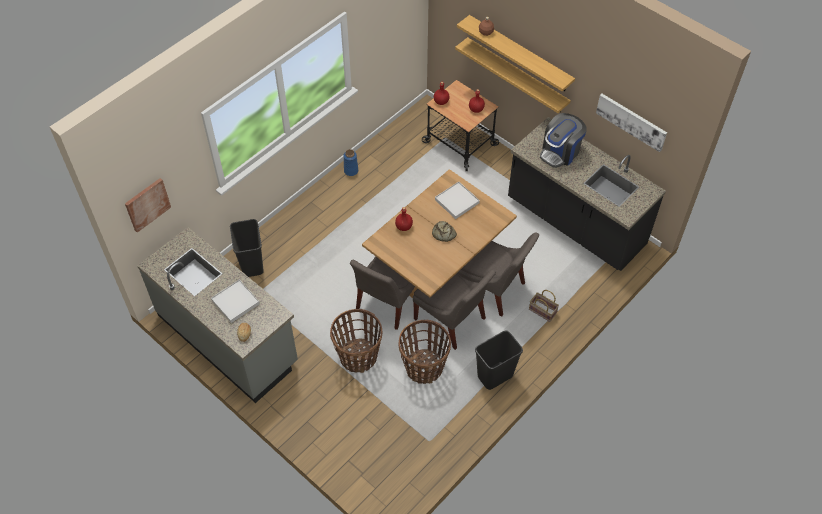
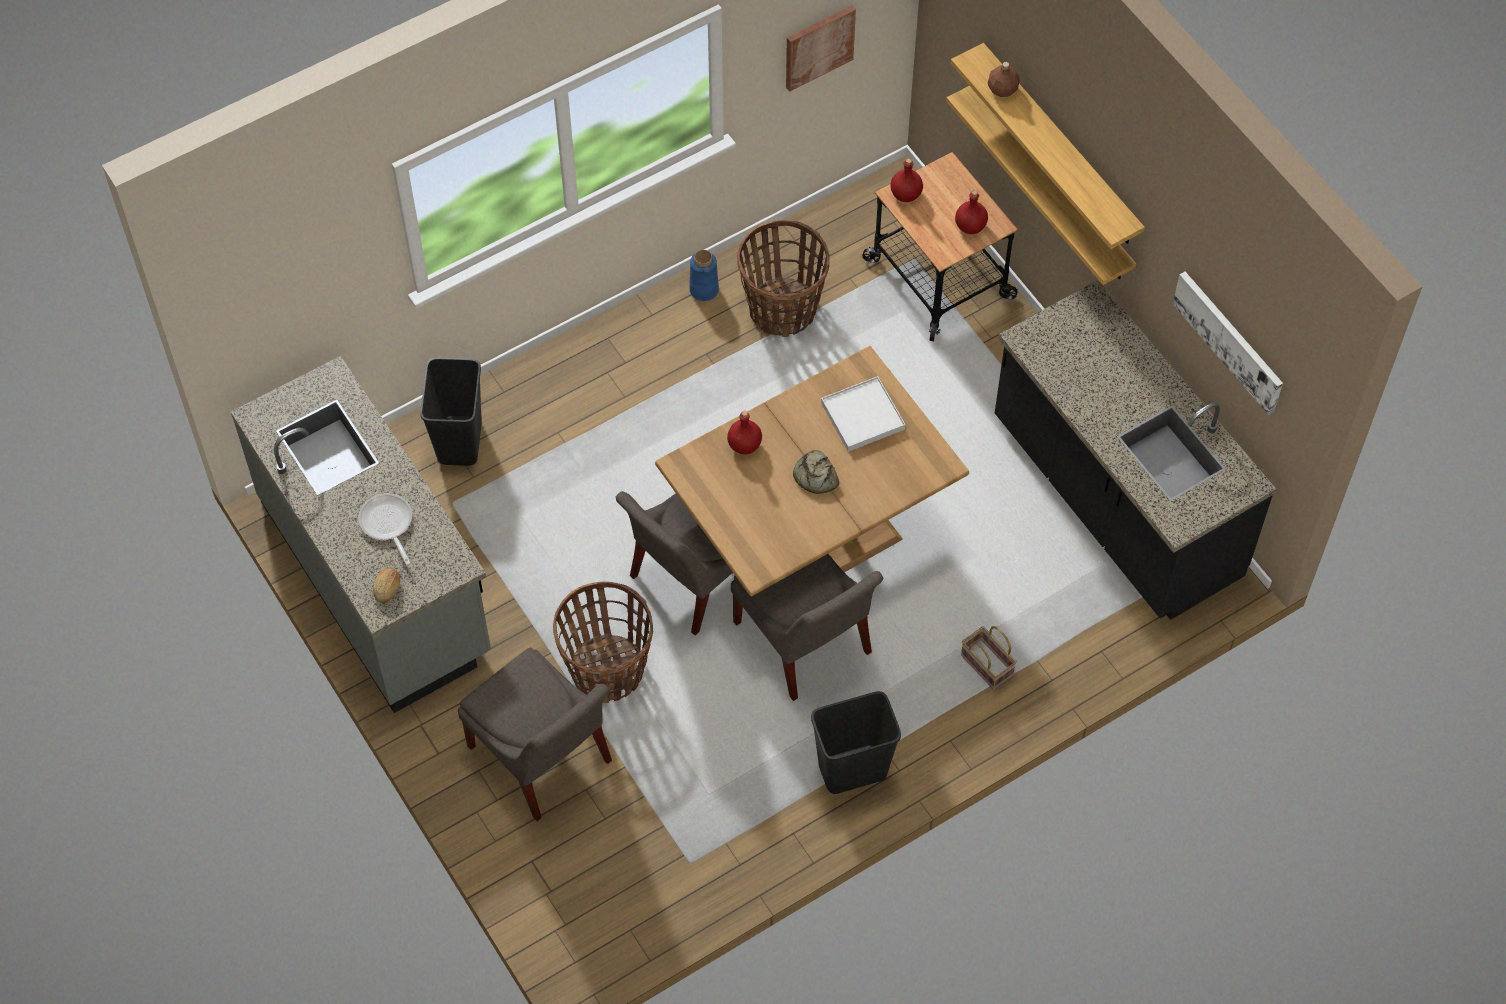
camera: 15 degrees right, 5 degrees up
picture [125,178,171,233] -> picture moved to [786,5,856,92]
white tray [211,279,260,323] -> frying pan [358,493,412,565]
basket [398,320,451,384] -> basket moved to [737,220,830,337]
grey chair [457,232,539,316] -> grey chair moved to [458,648,612,821]
coffee machine [540,113,587,168] -> none

